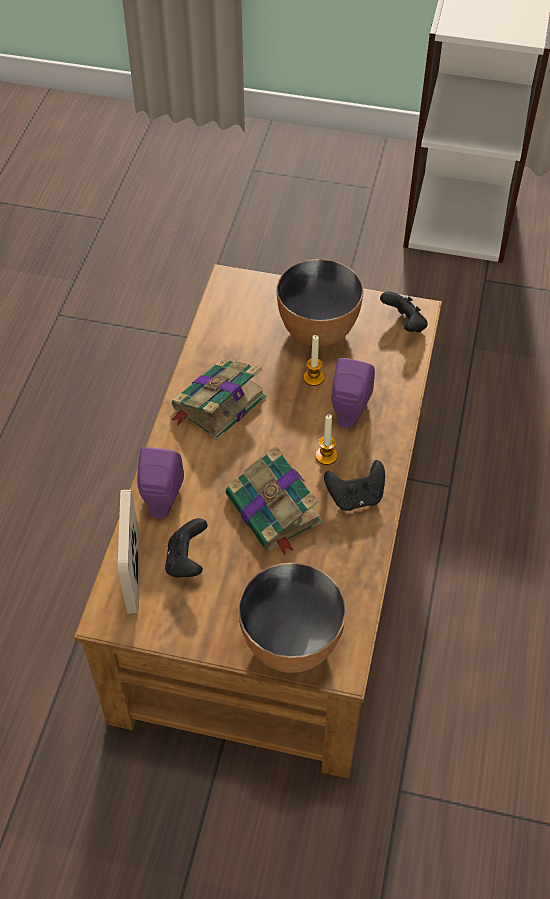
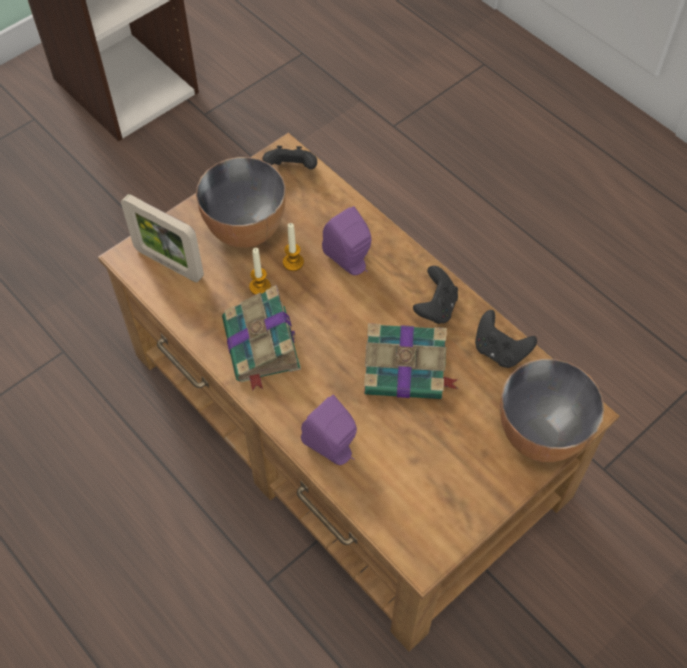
camera: 55 degrees left, 5 degrees up
picture frame [118,490,140,614] -> picture frame moved to [121,194,204,282]
black game controller [165,518,208,578] -> black game controller moved to [475,310,537,368]
candle [315,414,338,465] -> candle moved to [249,248,271,295]

